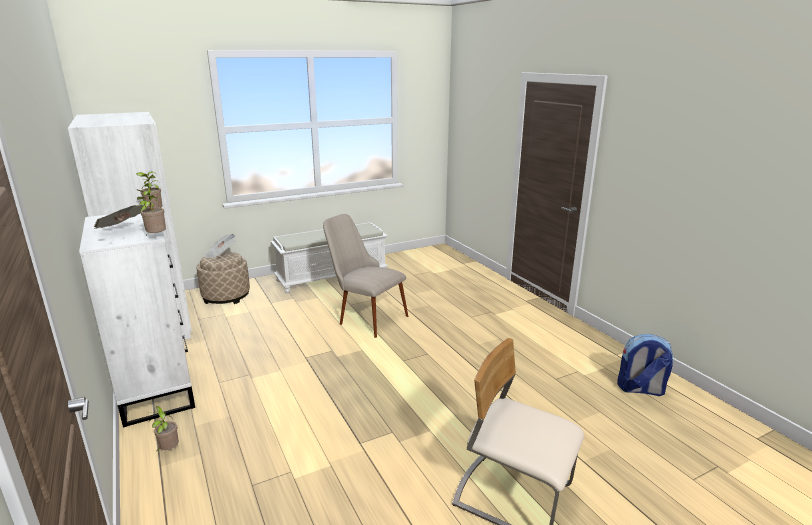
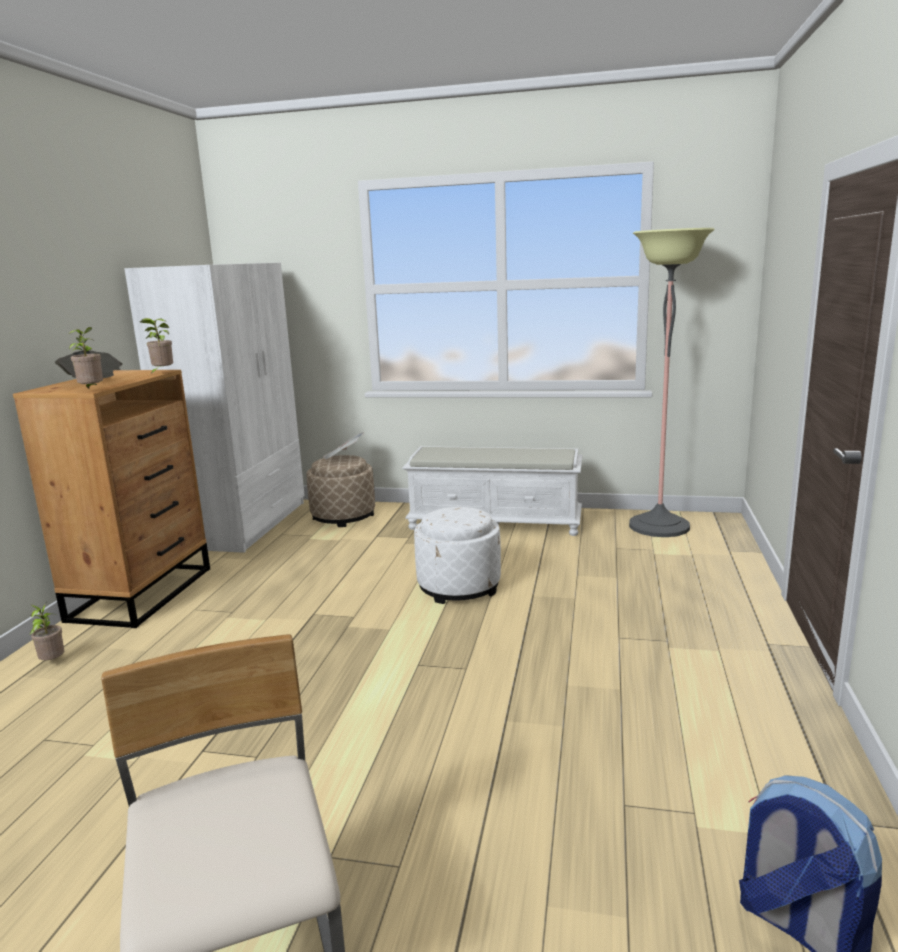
camera: 40 degrees right, 5 degrees down
white dresser [79,213,195,428] -> brown dresser [13,370,210,628]
beige chair [323,214,408,338] -> white ottoman [414,507,501,604]
none -> floor lamp [629,228,715,537]

